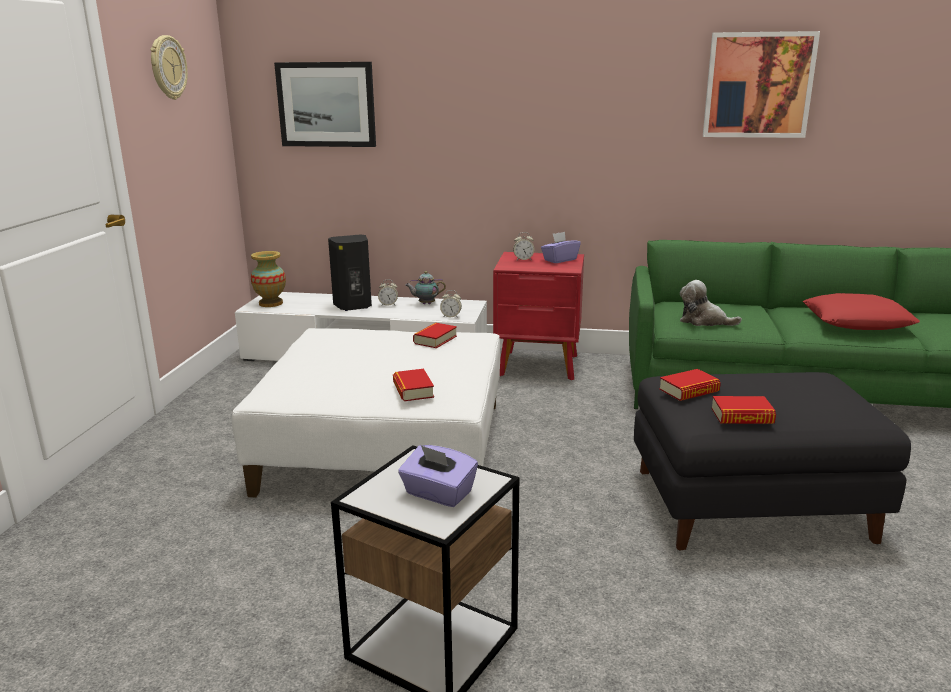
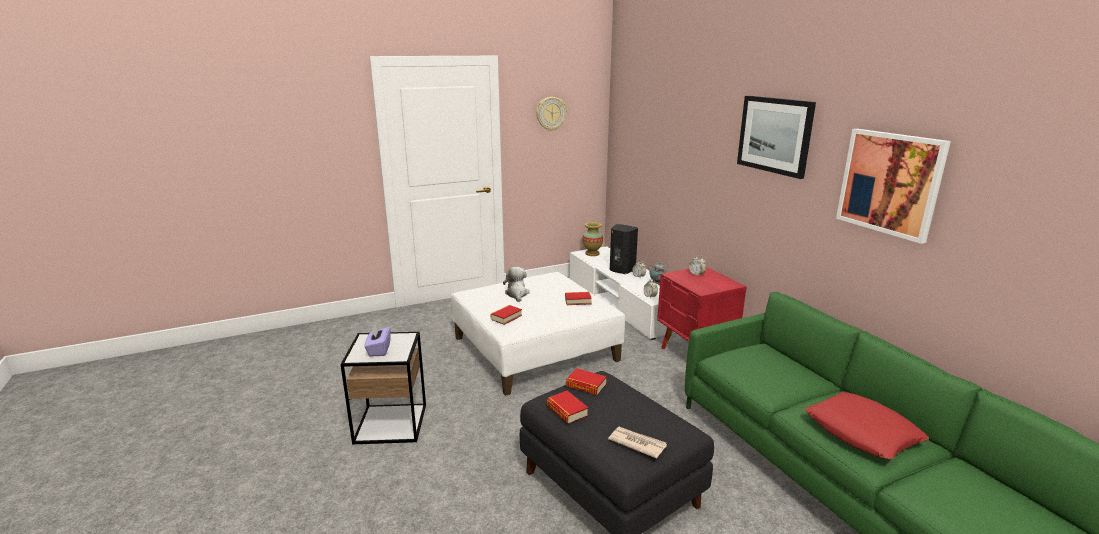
camera: 55 degrees right, 0 degrees up
picture [274,62,376,147] -> picture moved to [737,96,816,179]
purple tissue box [541,232,581,263] -> none
plush toy [680,280,742,326] -> plush toy moved to [503,267,530,302]
none -> newspaper [608,427,667,458]

